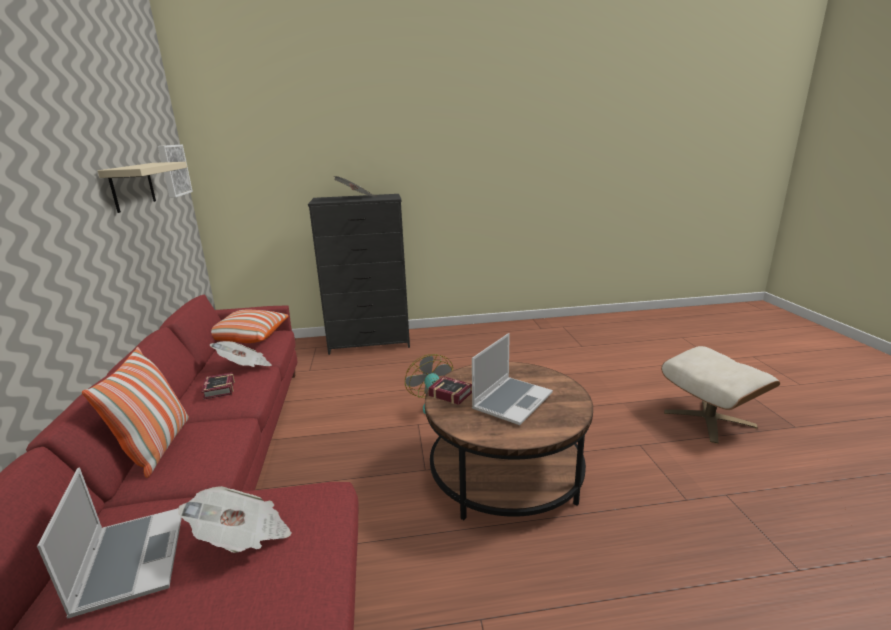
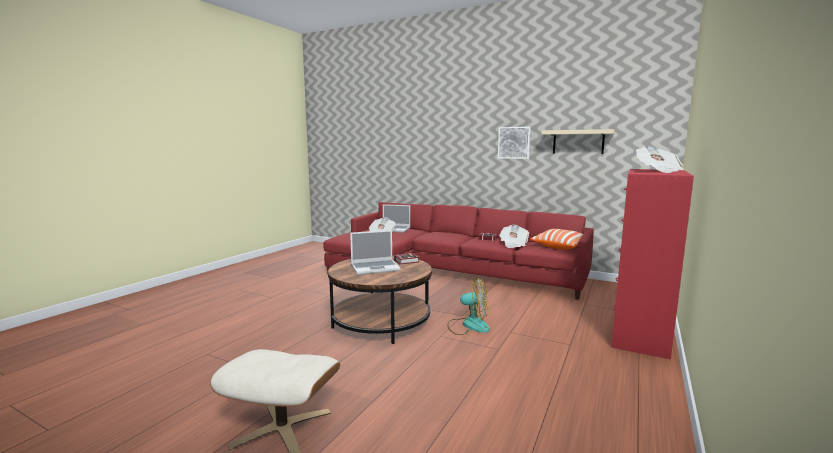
camera: 125 degrees right, 10 degrees down
pillow [82,347,189,478] -> none
picture [158,145,193,198] -> picture moved to [498,127,531,159]
black dresser [308,194,410,355] -> red dresser [612,169,694,359]
laptop [472,333,553,425] -> laptop turned 90 degrees counterclockwise [350,230,401,275]

